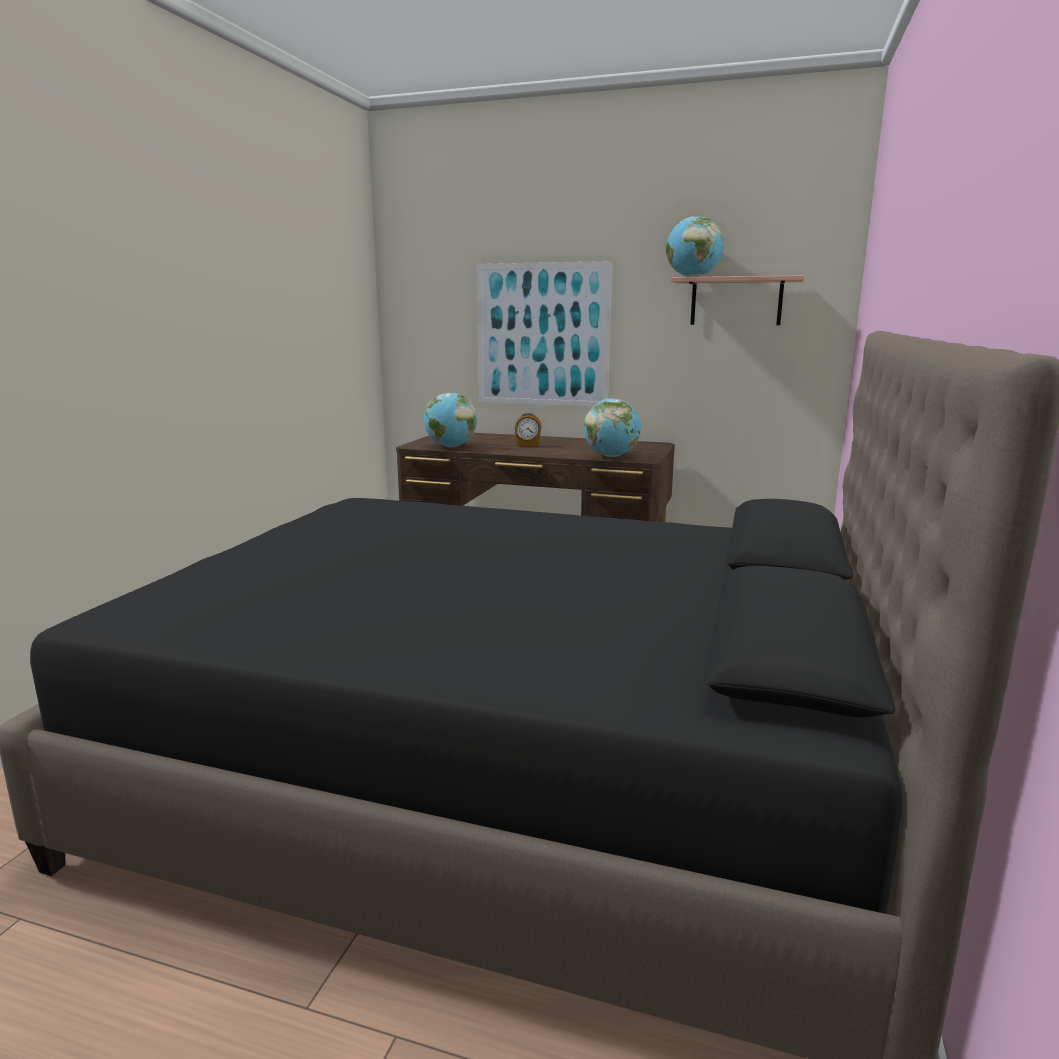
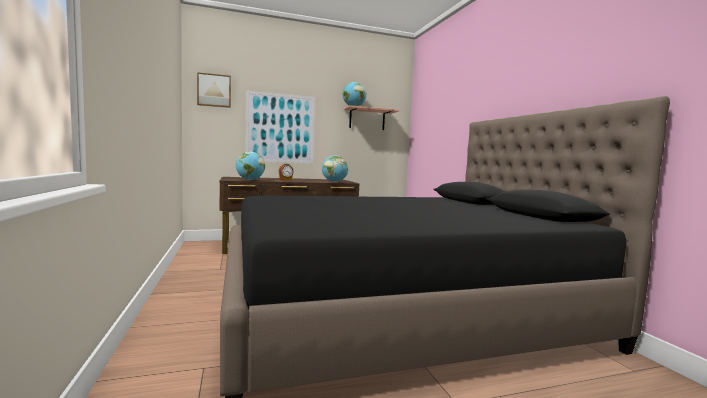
camera: 35 degrees left, 10 degrees down
none -> picture [197,72,231,108]

